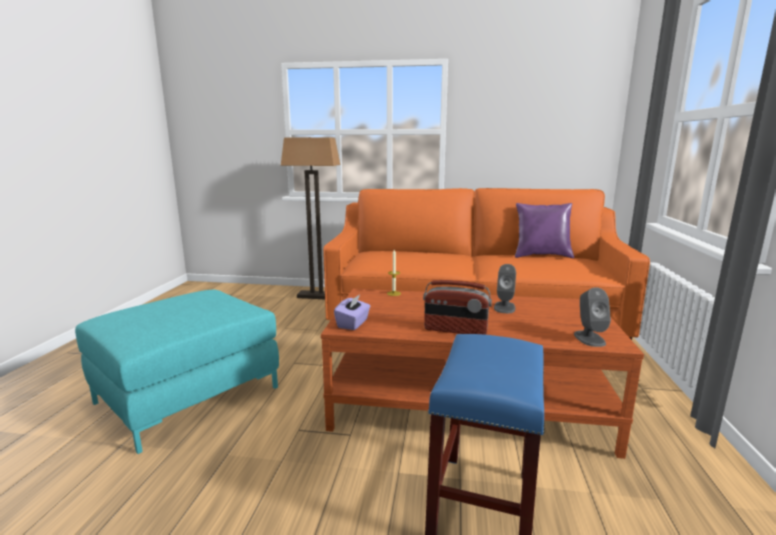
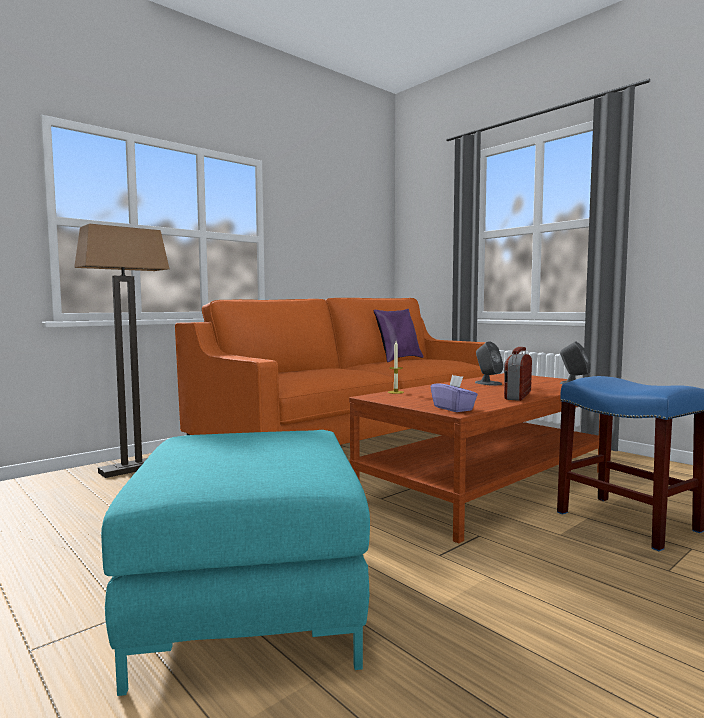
camera: 50 degrees left, 10 degrees down
radio [423,280,492,335] -> radio turned 150 degrees clockwise [504,347,532,401]

